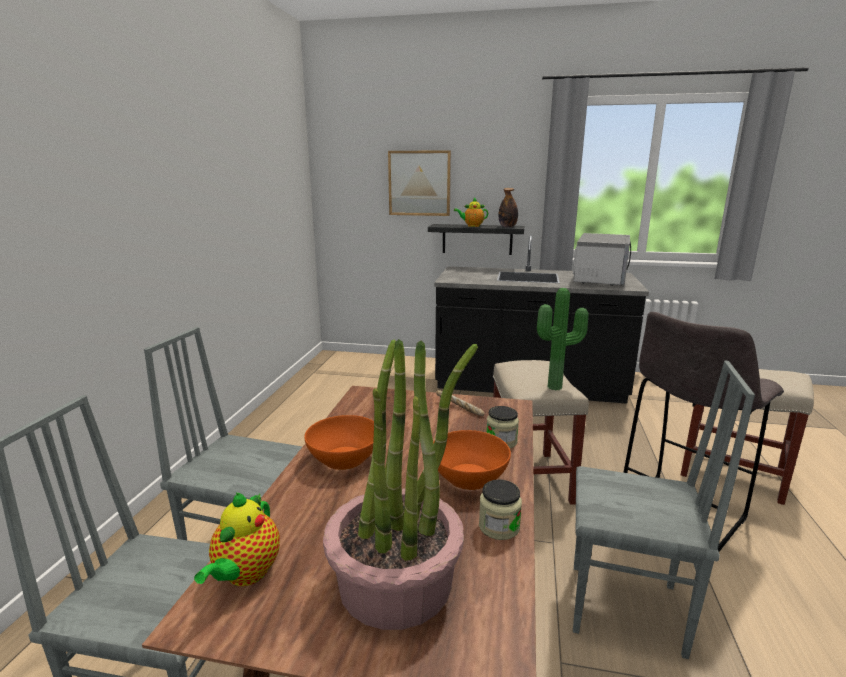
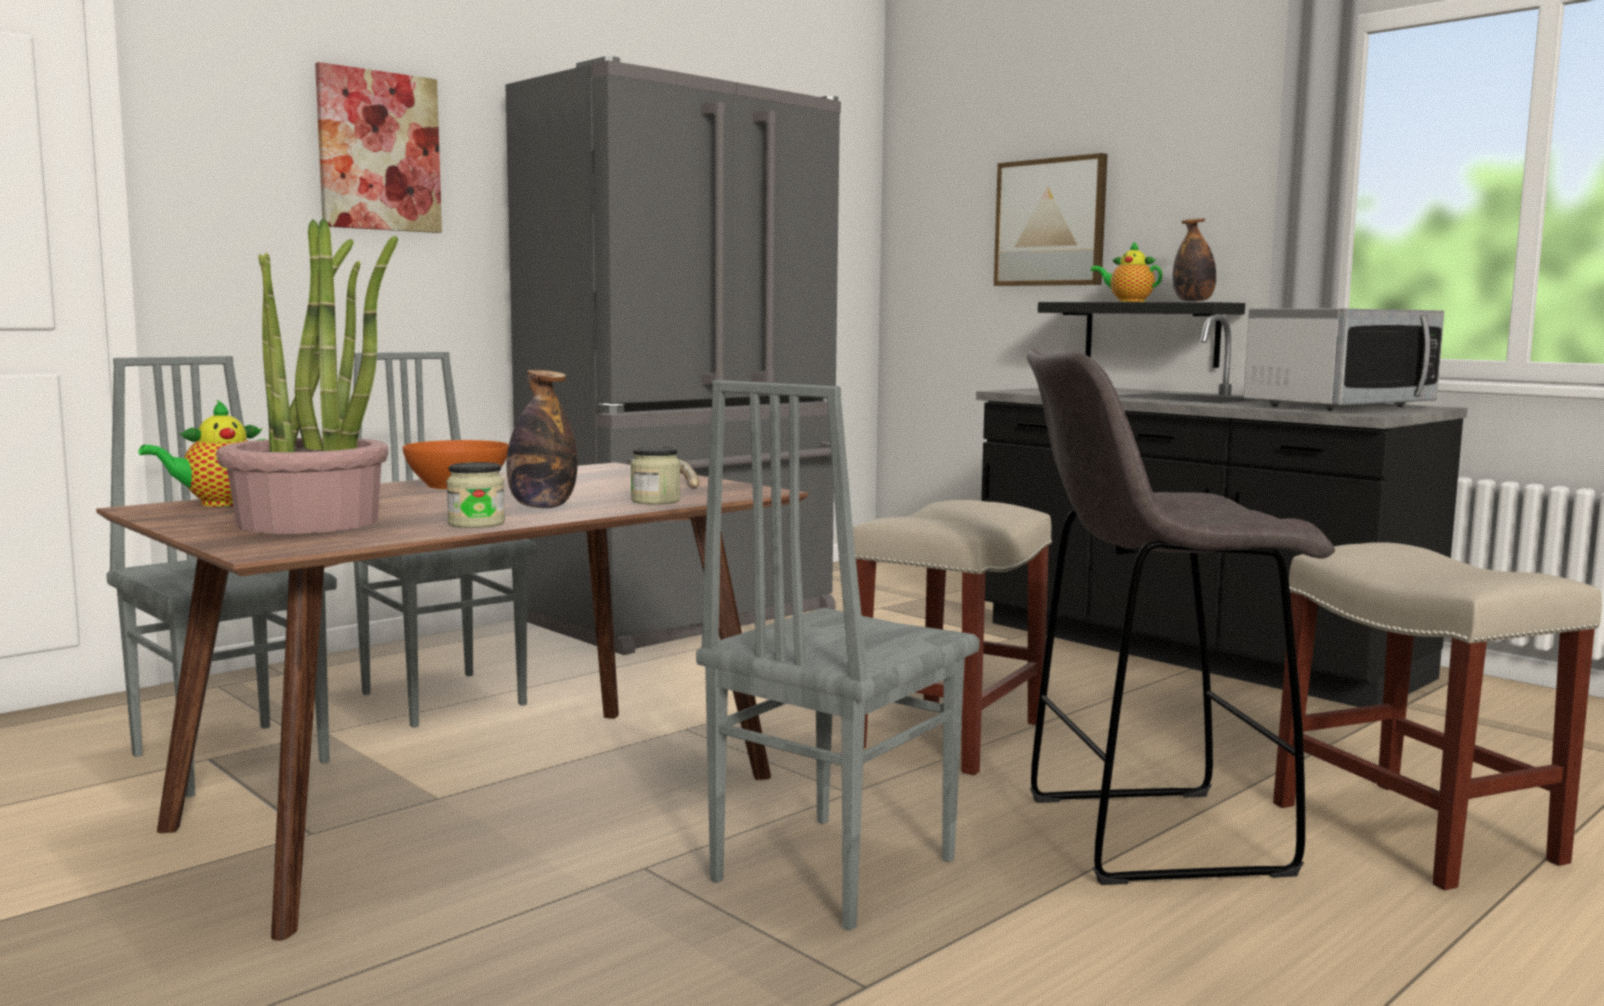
camera: 35 degrees right, 10 degrees down
orange bowl [433,430,511,490] -> bottle [506,370,577,508]
potted plant [537,288,588,390] -> none
grey chair [573,361,755,659] -> grey chair turned 75 degrees clockwise [696,380,980,931]
none -> picture [315,62,442,233]
none -> grey fridge [505,56,841,655]

